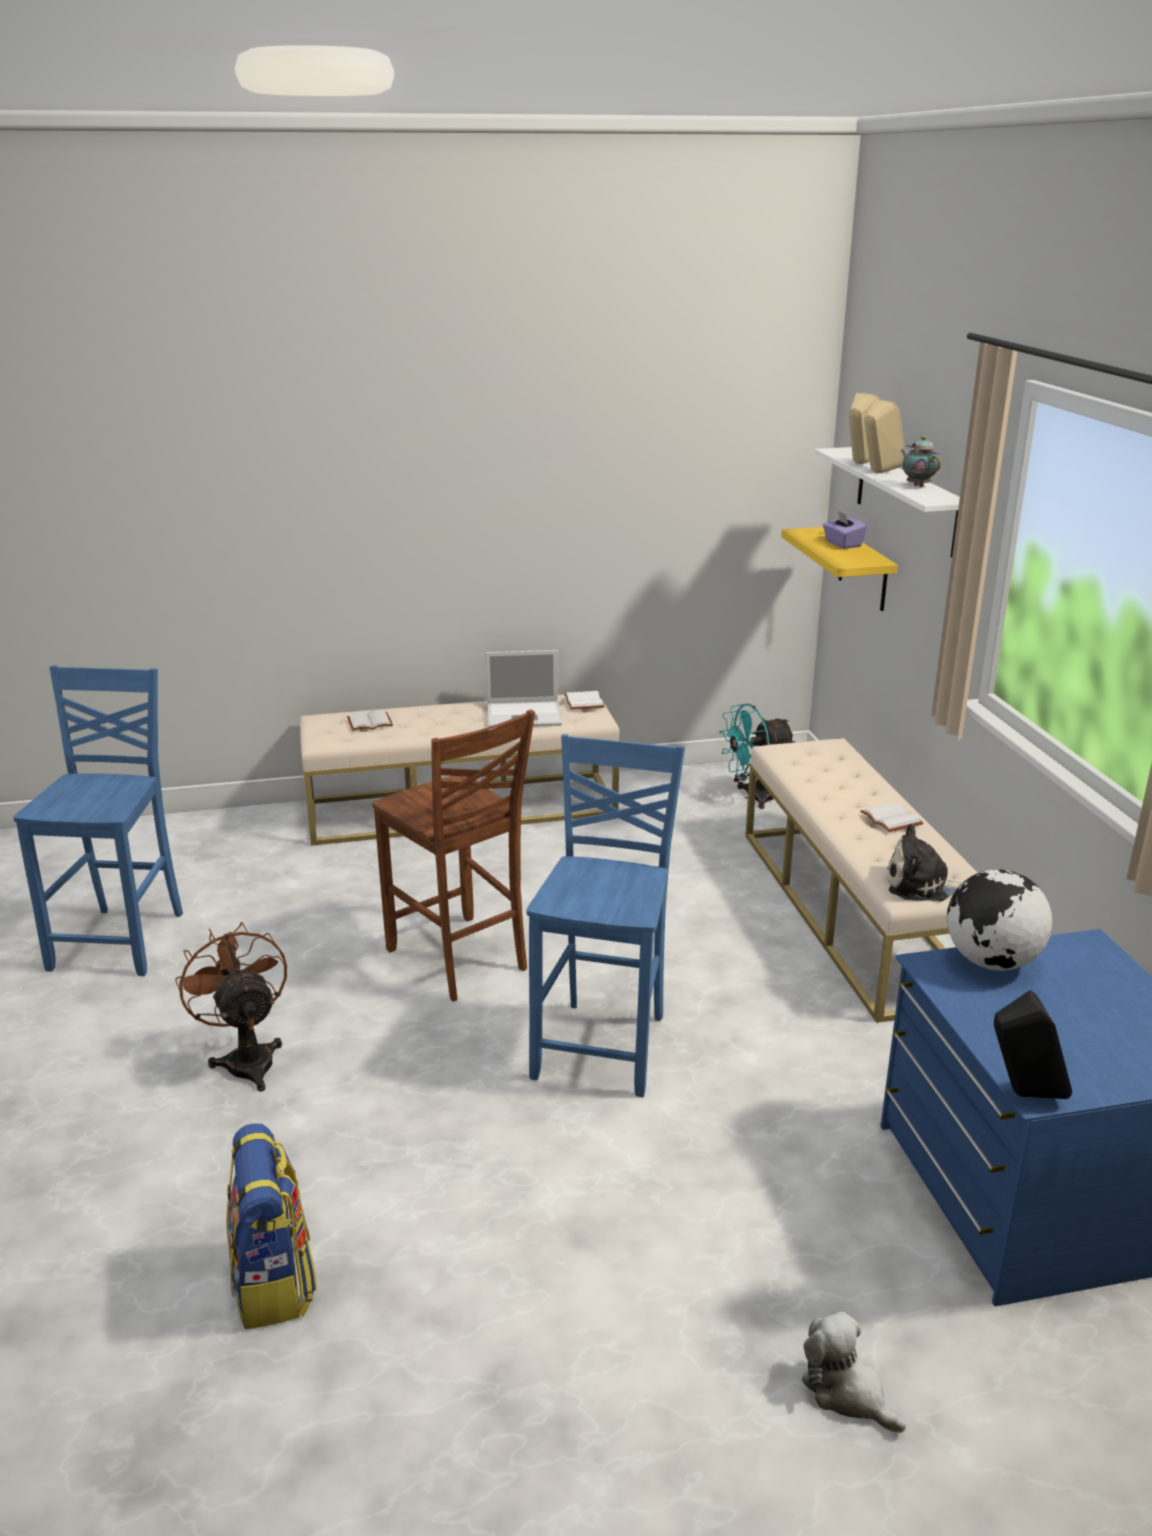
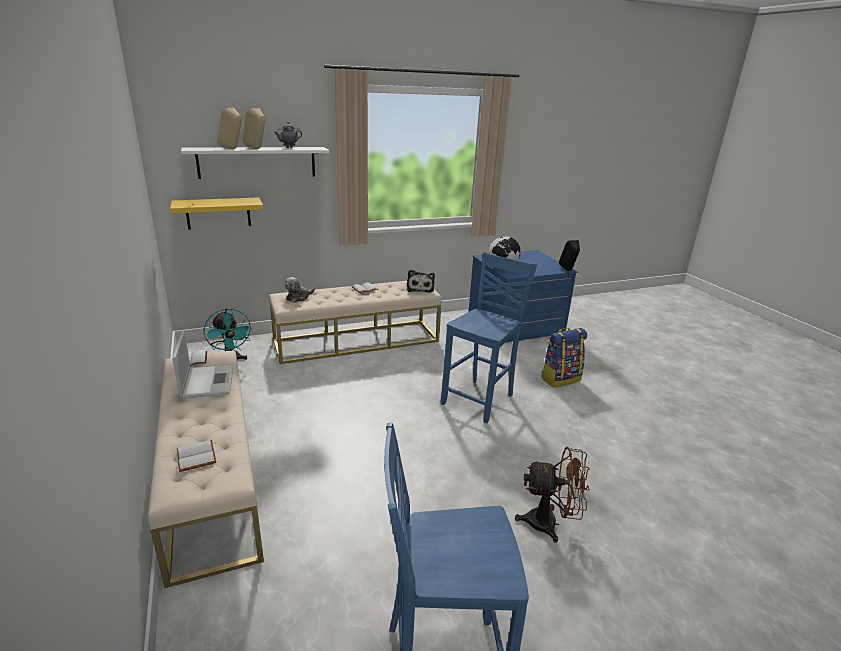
camera: 100 degrees left, 0 degrees up
brown fan [175,922,287,1091] -> brown fan turned 135 degrees counterclockwise [515,447,590,543]
backpack [226,1123,317,1330] -> backpack moved to [541,328,587,388]
brown chair [372,710,535,1002] -> none
blue chair [526,734,685,1098] -> blue chair turned 120 degrees clockwise [441,252,537,423]
plush toy [801,1312,906,1433] -> plush toy moved to [285,277,315,303]
purple tissue box [823,511,867,549] -> none

